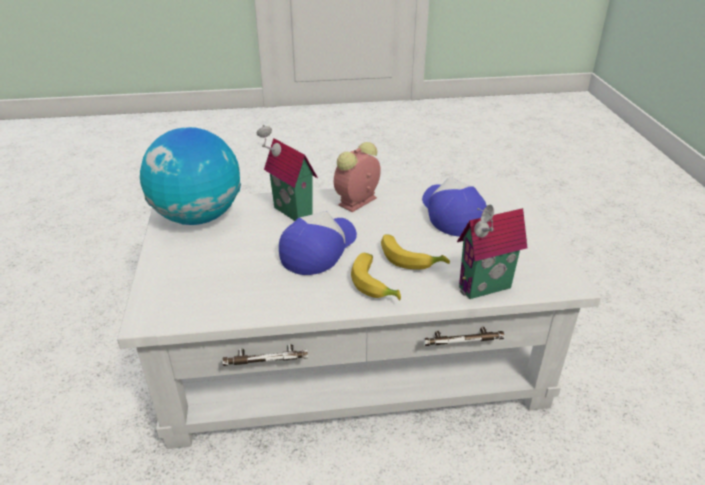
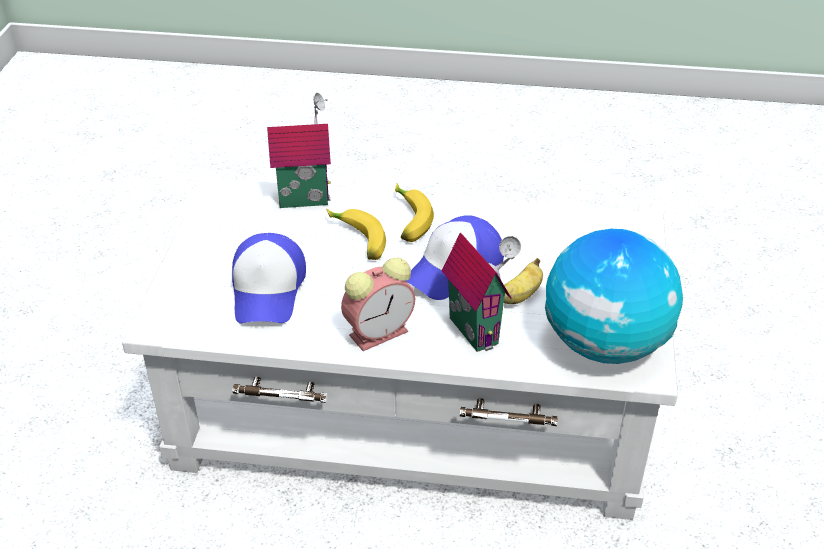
camera: 165 degrees left, 5 degrees up
none -> banana [504,258,543,304]

